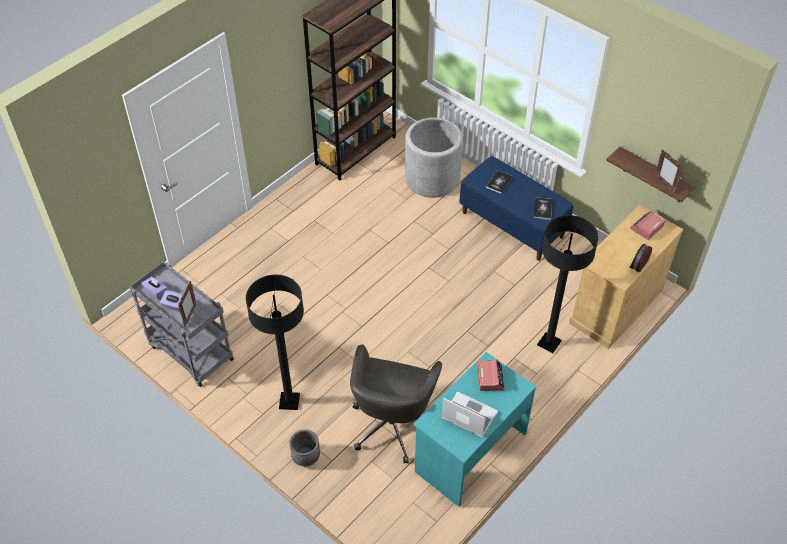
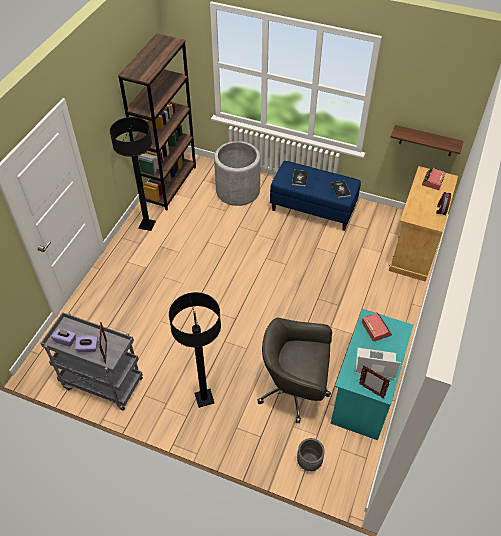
camera: 20 degrees left, 0 degrees up
grey planter [289,429,320,466] -> grey planter moved to [297,438,325,471]
grey office chair [350,344,442,464] -> grey office chair turned 105 degrees clockwise [257,318,332,424]
black floor lamp [537,215,599,353] -> black floor lamp moved to [110,117,156,231]
picture frame [655,150,684,193] -> picture frame moved to [359,365,390,398]

